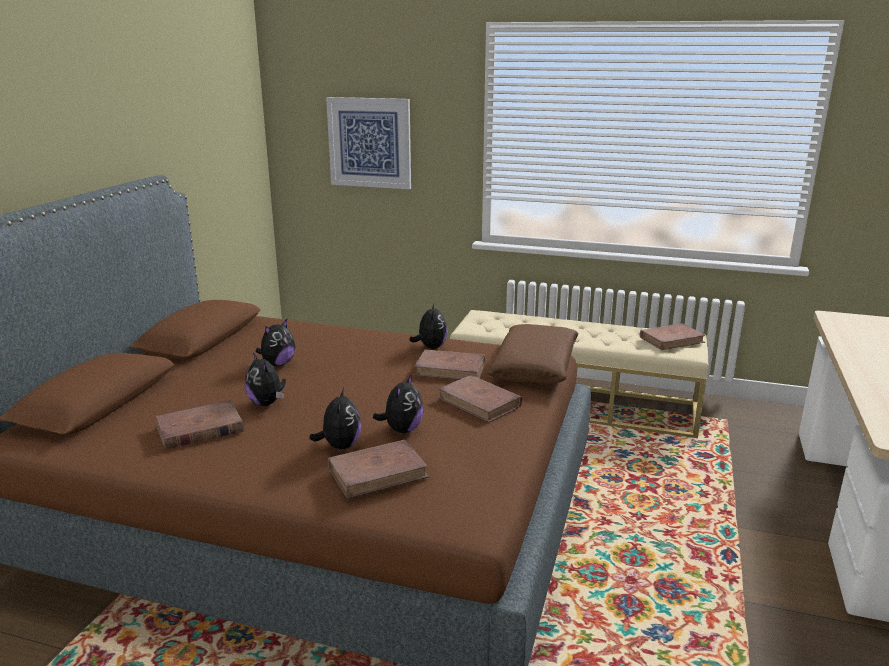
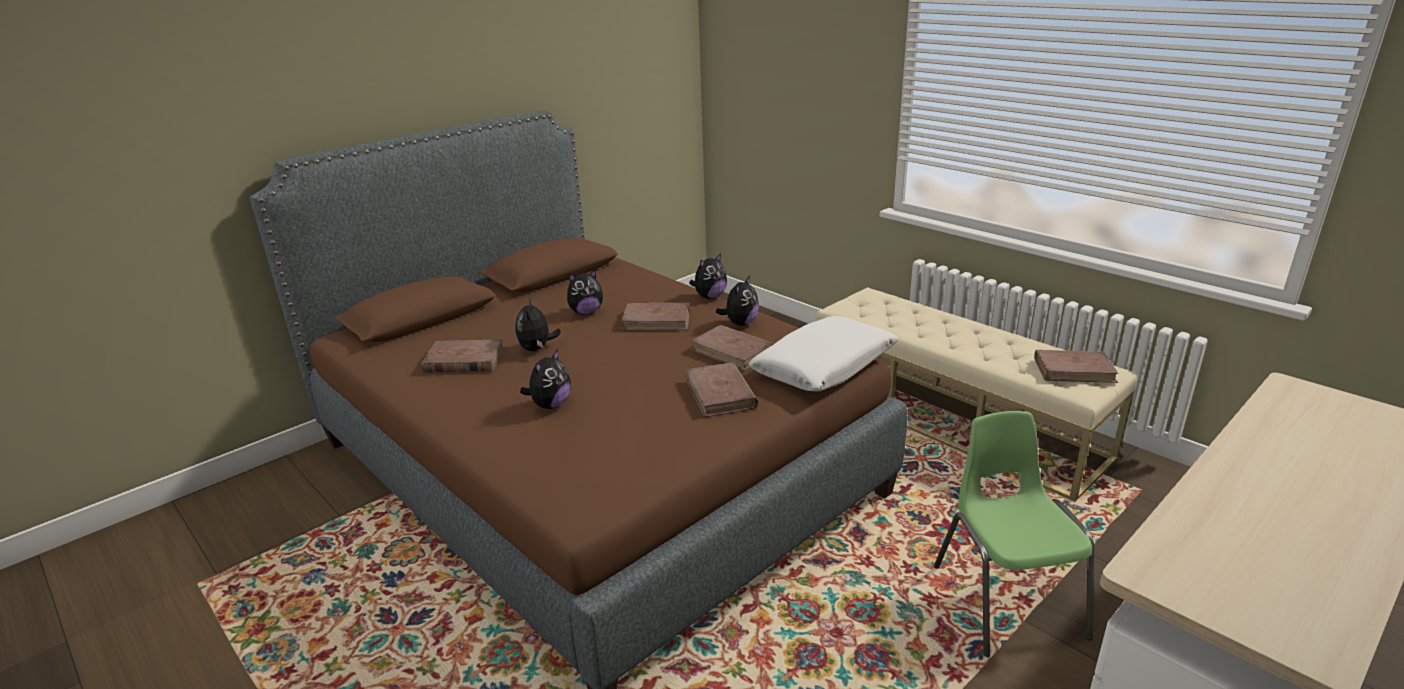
camera: 30 degrees right, 5 degrees up
picture [326,97,411,189] -> none
brown book [328,440,430,499] -> brown book moved to [621,303,690,331]
plush toy [373,374,424,433] -> plush toy moved to [689,253,727,299]
brown pillow [487,324,579,384] -> white pillow [749,316,899,392]
none -> green chair [934,411,1094,657]

